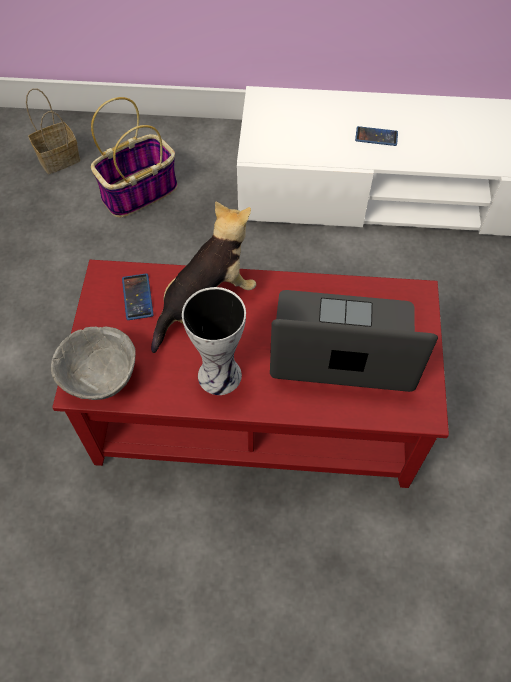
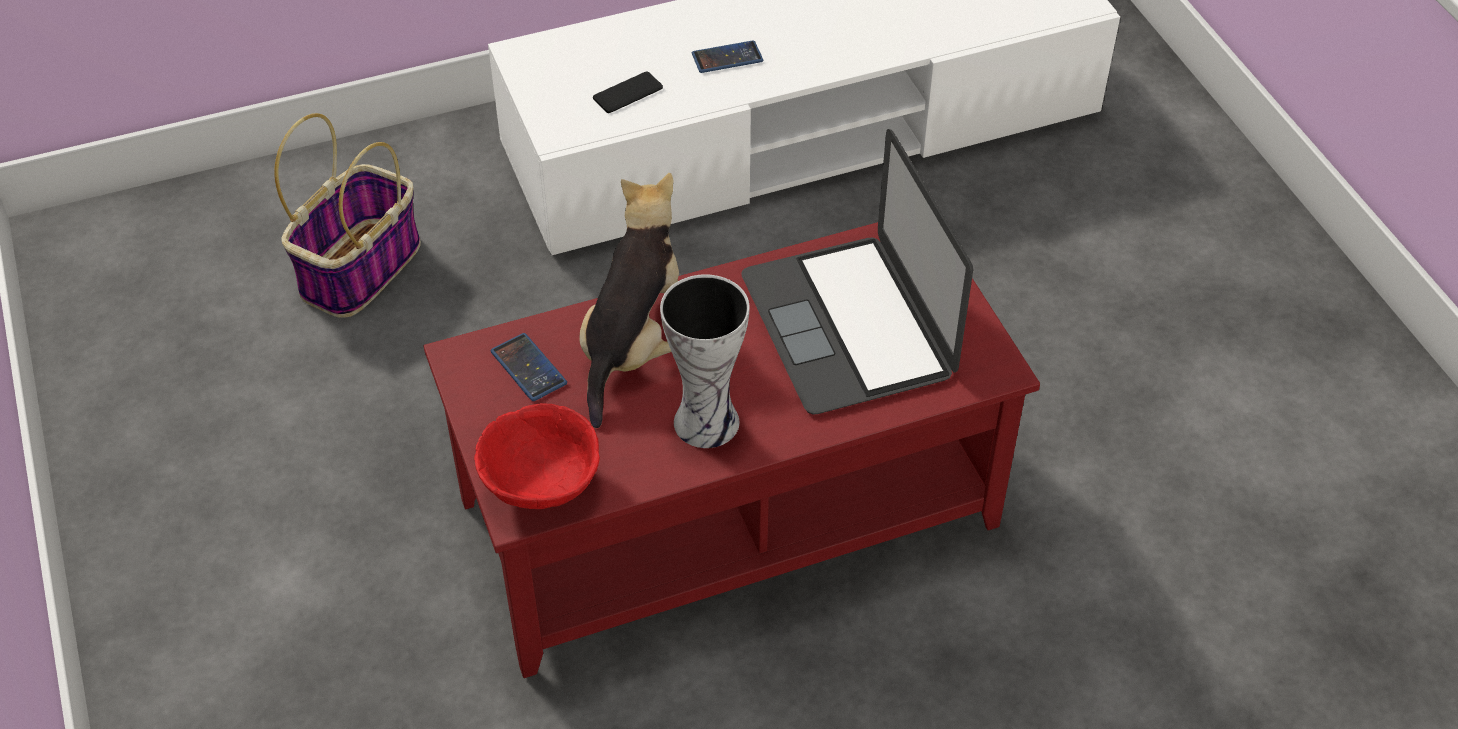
camera: 25 degrees left, 10 degrees down
basket [26,88,81,174] -> none
grey bowl [51,327,136,400] -> red bowl [474,403,600,509]
laptop [270,290,438,392] -> laptop turned 90 degrees counterclockwise [741,129,973,414]
none -> phone [593,71,663,113]

